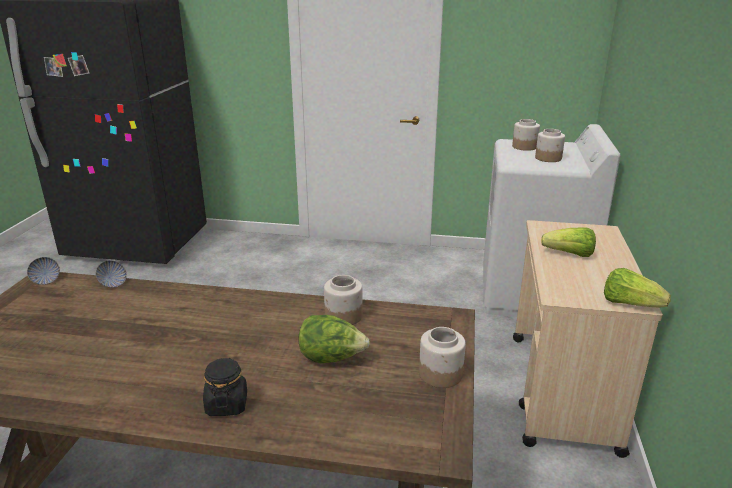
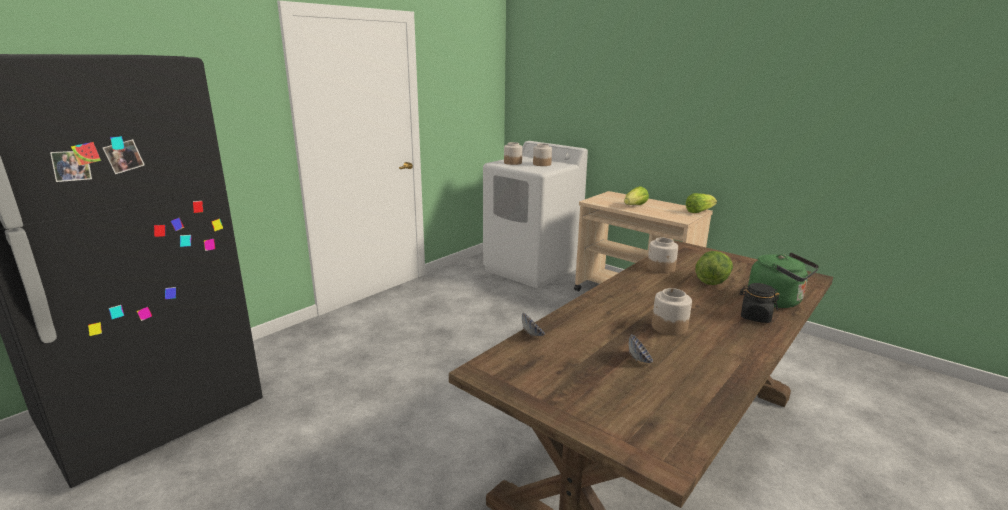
camera: 60 degrees left, 5 degrees down
bowl [27,257,60,285] -> bowl moved to [629,334,653,363]
jar [419,327,466,388] -> jar moved to [652,288,692,336]
none -> green kettle [748,253,819,308]

